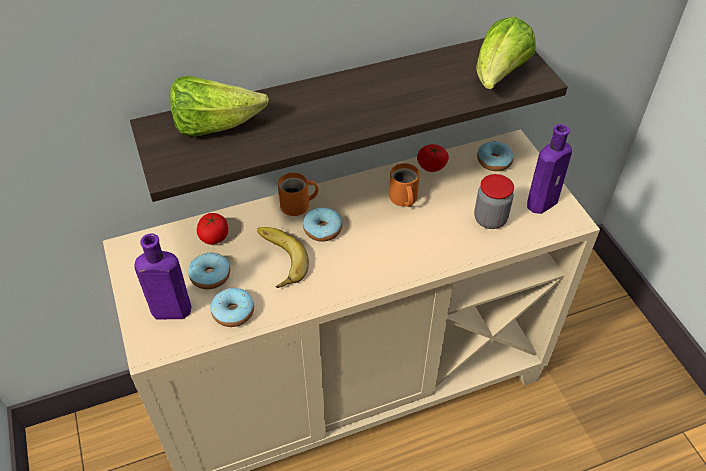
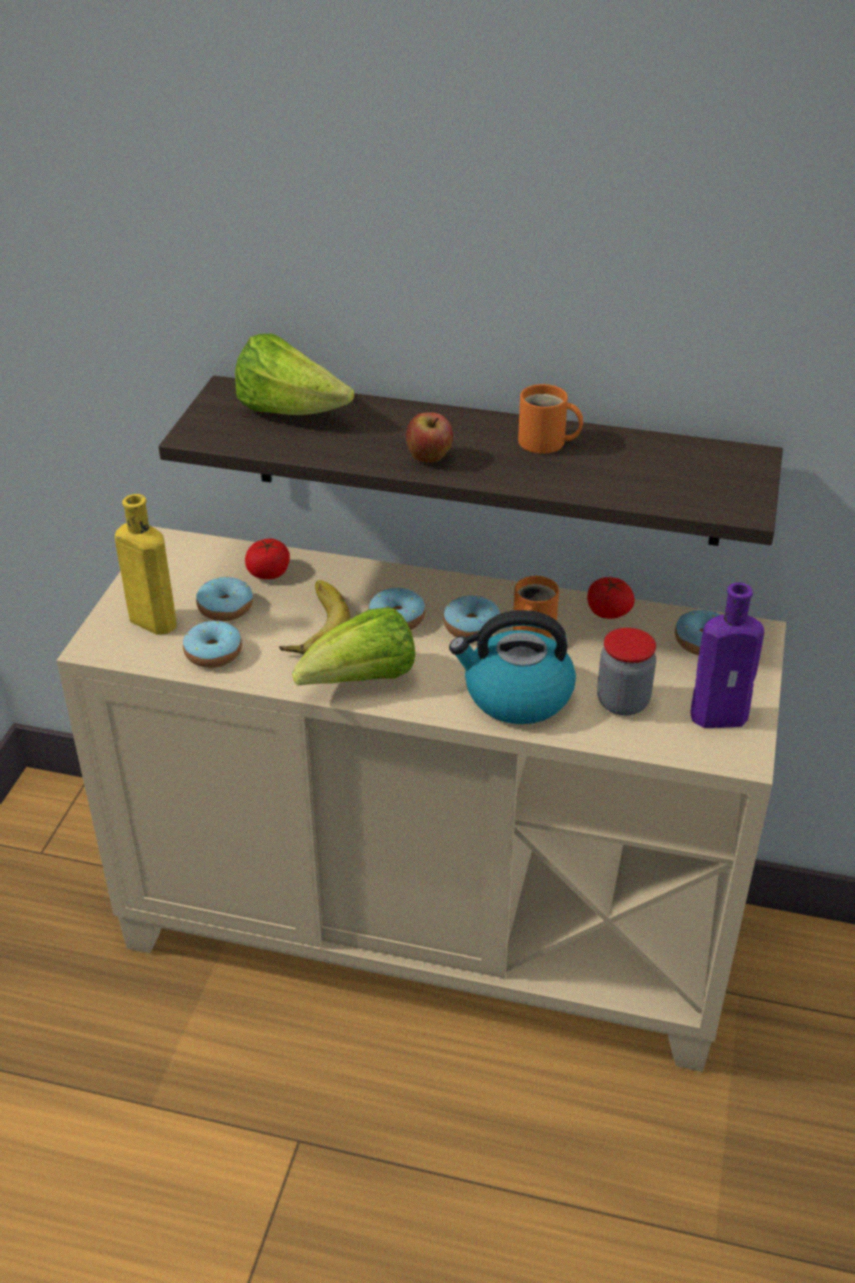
camera: 35 degrees right, 10 degrees down
purple bottle [134,233,191,319] -> yellow bottle [115,494,176,635]
orange mug [278,172,318,216] -> orange mug moved to [518,384,583,454]
lettuce [476,17,535,89] -> lettuce moved to [292,607,415,686]
none -> apple [406,412,453,463]
none -> donut [443,596,500,637]
none -> kettle [449,610,576,724]

